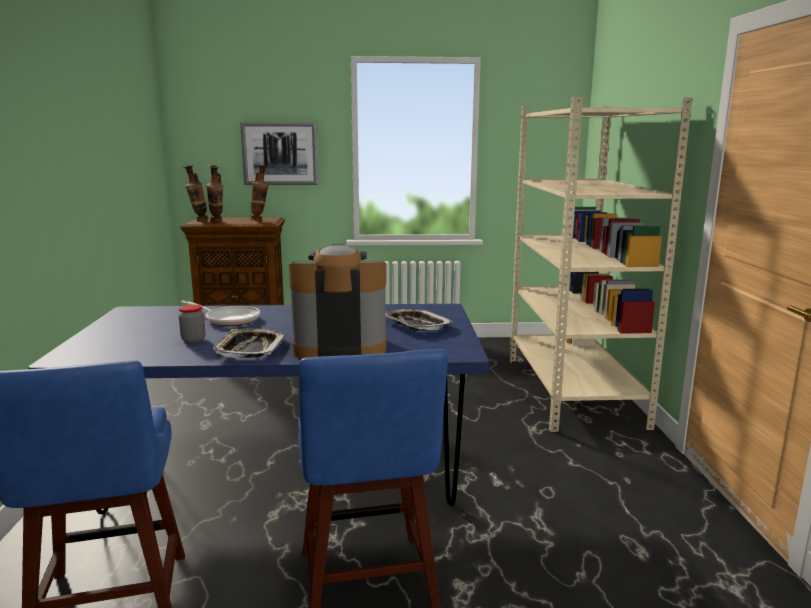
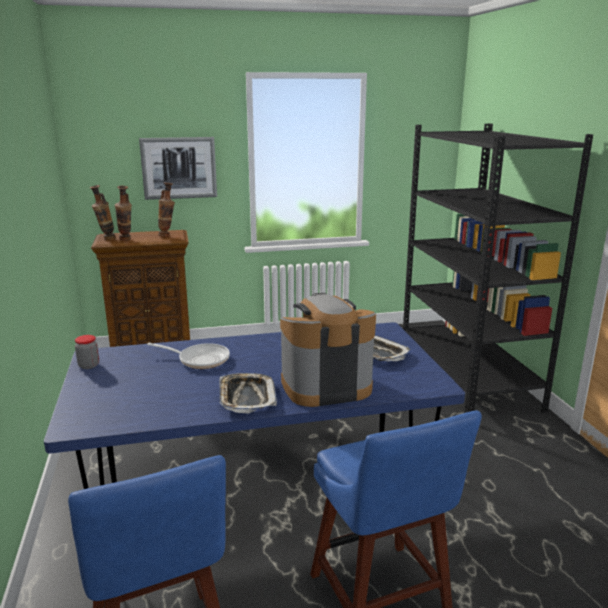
camera: 10 degrees left, 5 degrees up
jar [179,305,205,343] -> jar moved to [75,335,99,369]
beige bookcase [510,97,693,432] -> black bookcase [403,124,593,413]

